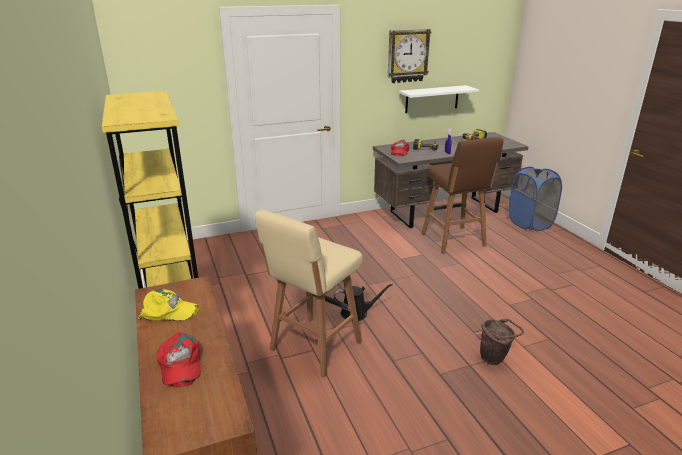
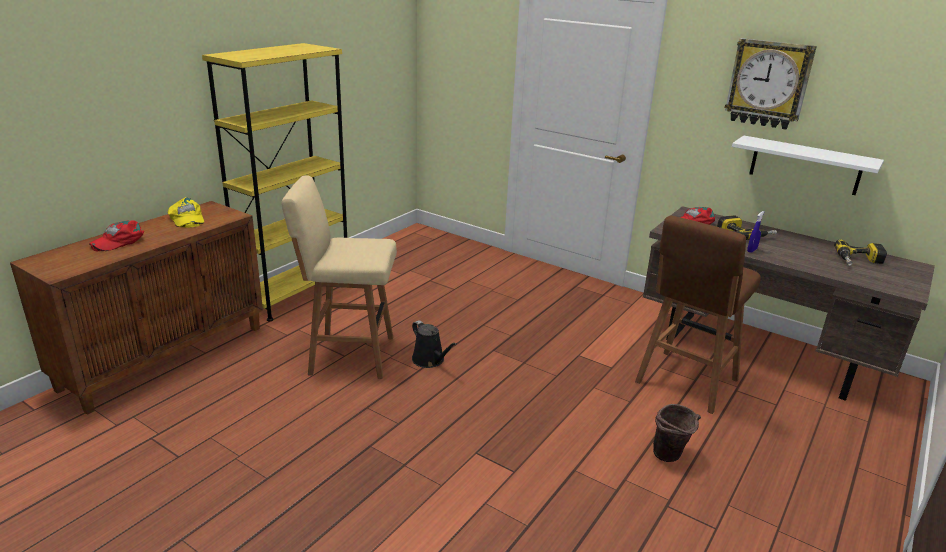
camera: 55 degrees right, 0 degrees up
brown bucket [480,319,524,365] -> brown bucket moved to [653,404,701,462]
blue laundry basket [508,167,562,231] -> none

